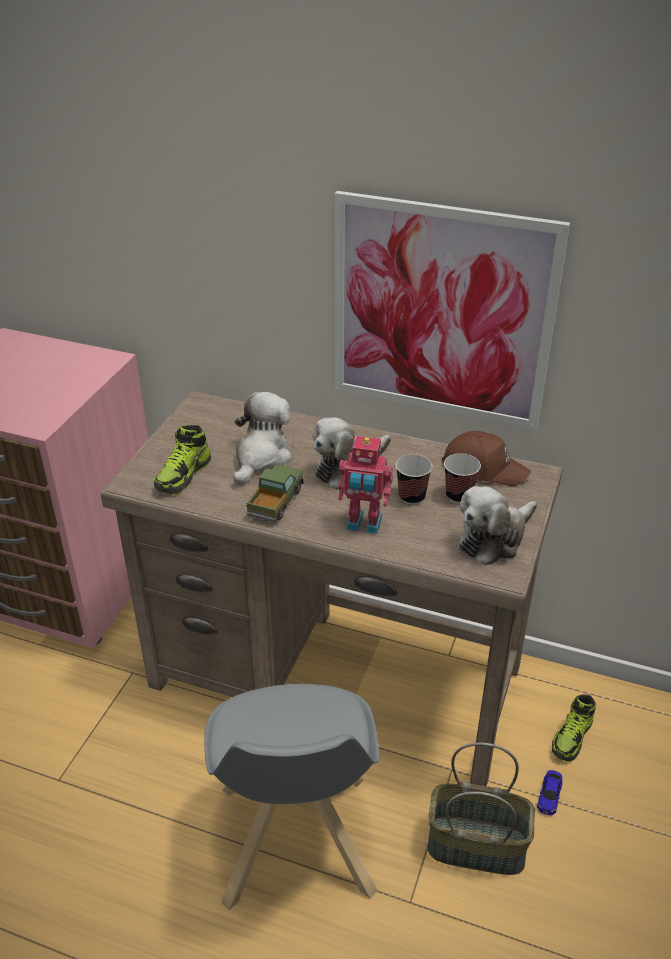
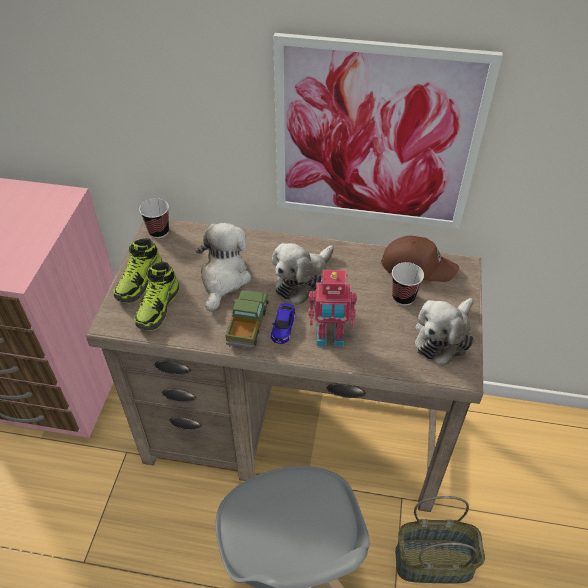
camera: 10 degrees left, 10 degrees up
cup [396,454,432,505] -> cup moved to [139,198,169,238]
toy car [537,770,563,815] -> toy car moved to [271,303,295,344]
shoe [552,694,596,762] -> shoe moved to [113,238,163,303]

